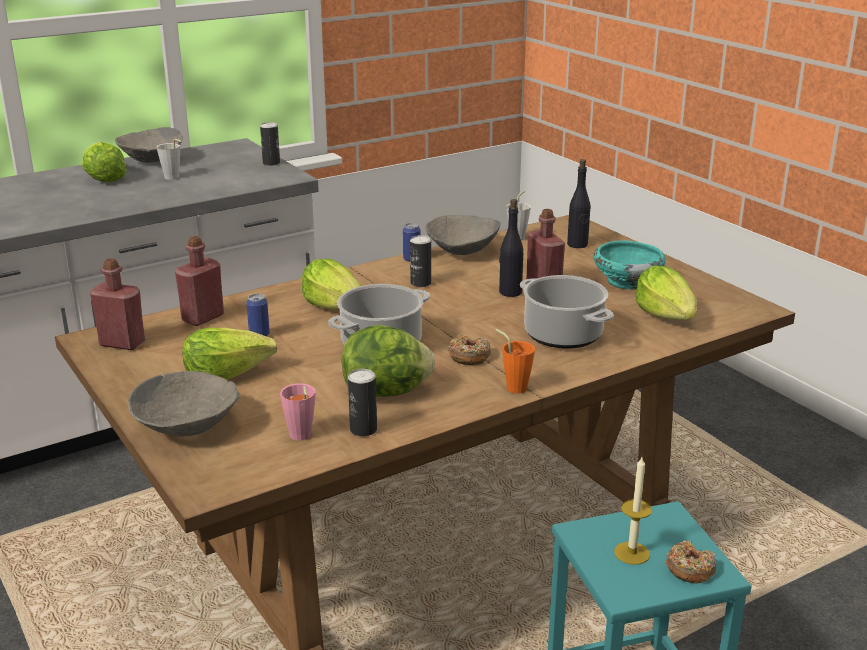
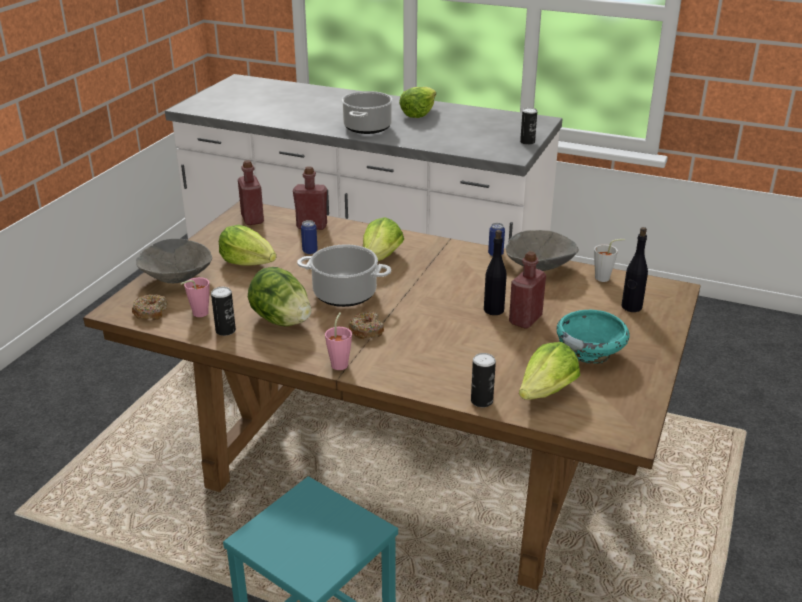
camera: 55 degrees right, 5 degrees up
grey bowl [115,127,183,163] -> none
grey cup [157,139,181,180] -> none
can [410,235,431,287] -> can moved to [471,353,496,407]
orange cup [495,329,535,394] -> pink cup [325,312,352,370]
cooking pot [520,275,614,349] -> cooking pot moved to [341,91,393,134]
candle [614,457,652,565] -> none
donut [666,541,716,583] -> donut moved to [132,295,168,320]

